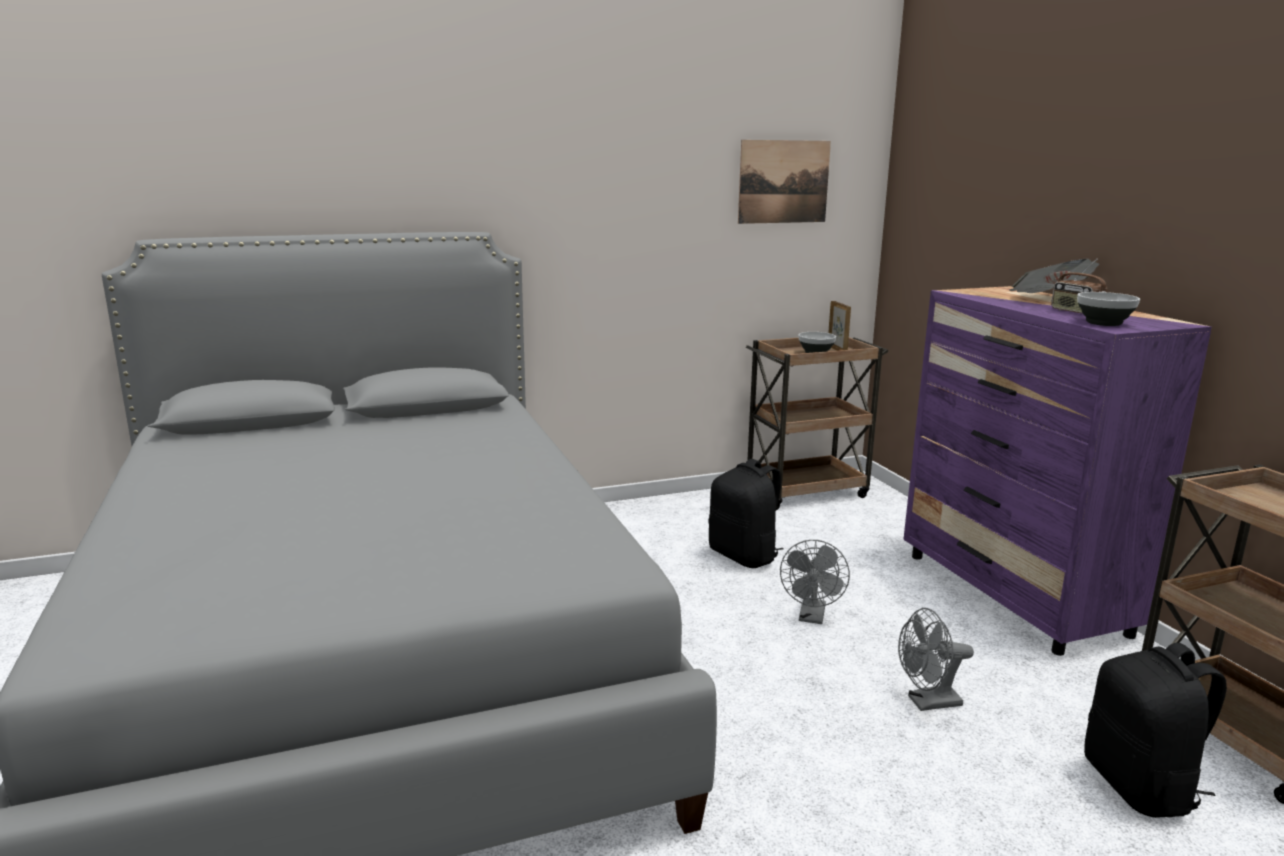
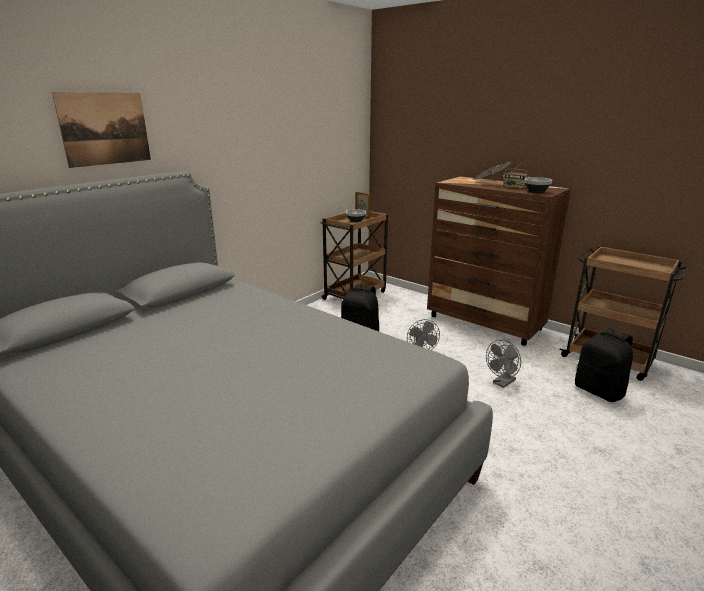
camera: 30 degrees left, 5 degrees up
picture [738,140,831,224] -> picture moved to [52,92,151,168]
purple dresser [903,286,1212,656] -> brown dresser [427,177,571,346]

